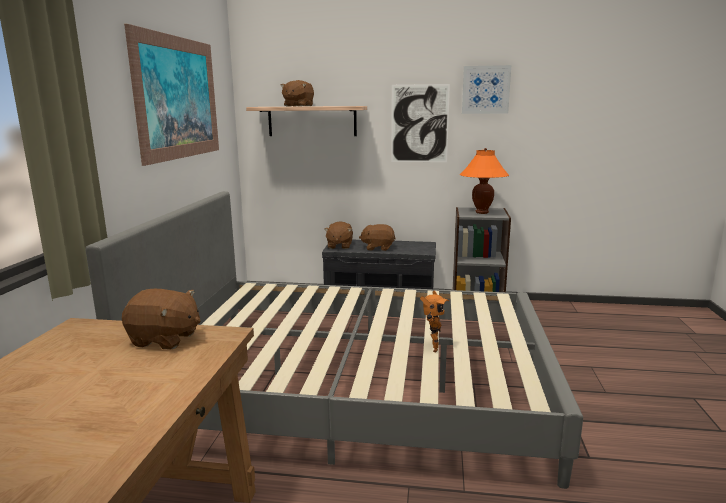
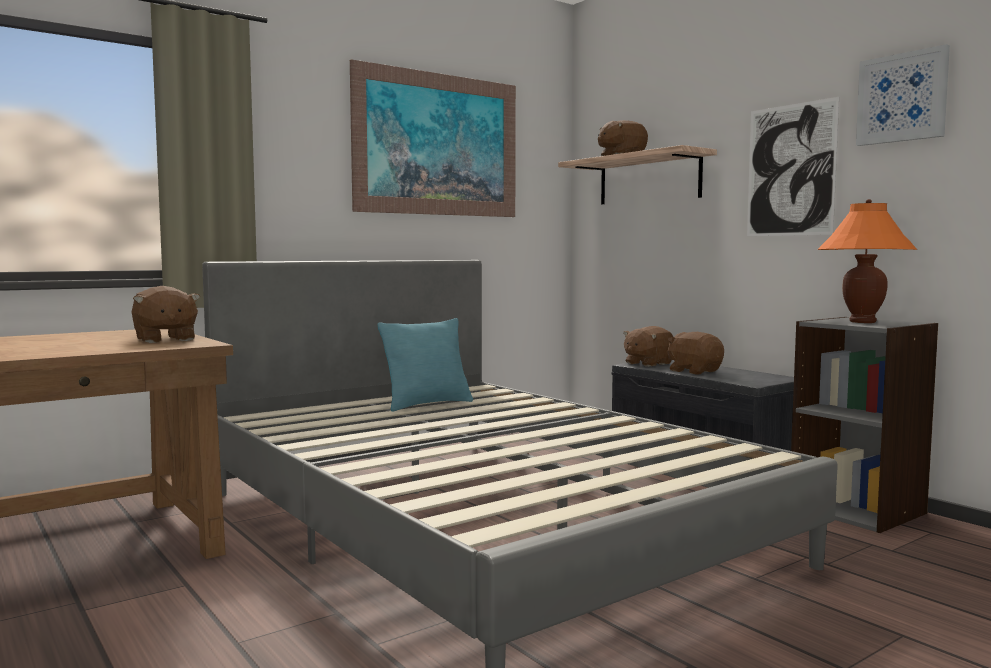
camera: 45 degrees right, 10 degrees down
toy robot [420,290,449,353] -> none
none -> turquoise pillow [377,318,473,412]

